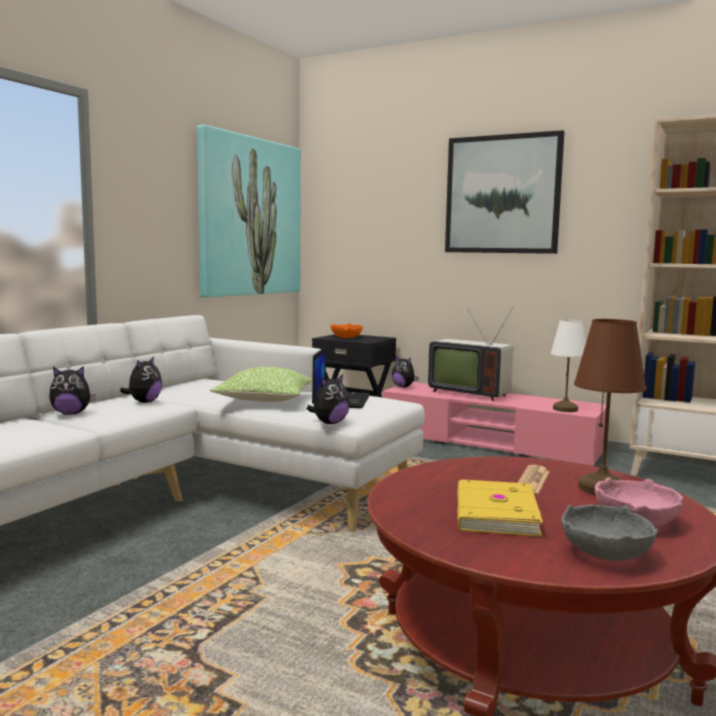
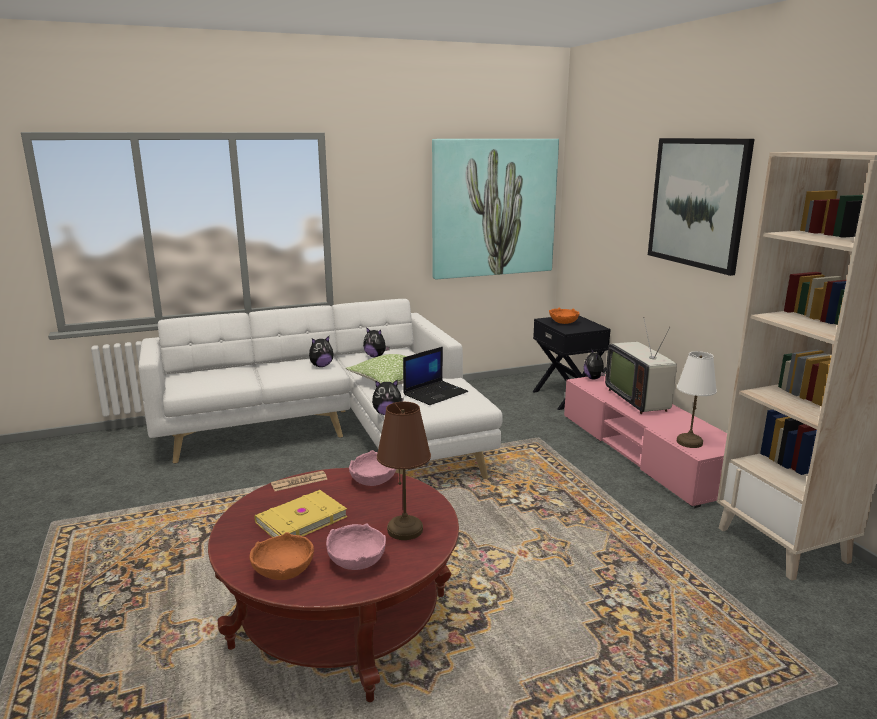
camera: 40 degrees right, 10 degrees up
plush toy [49,366,96,415] -> plush toy moved to [363,327,390,357]
newspaper [518,465,550,494] -> newspaper moved to [271,471,327,491]
grey bowl [561,504,658,561] -> orange bowl [249,532,314,580]
none -> pink bowl [349,450,396,486]

